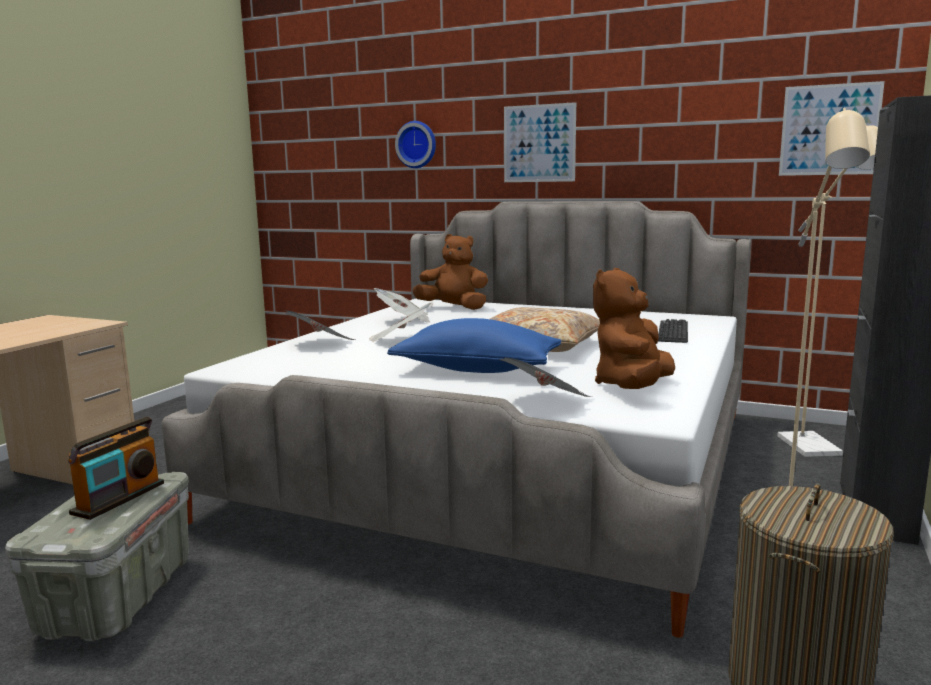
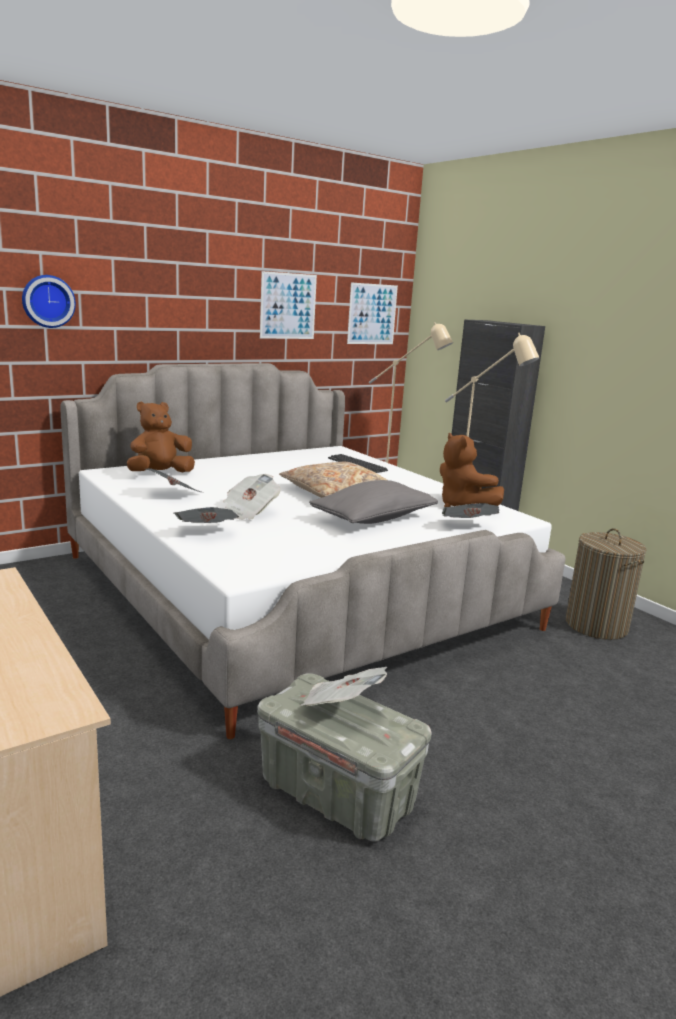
camera: 60 degrees left, 5 degrees up
radio [68,417,164,520] -> newspaper [300,667,387,706]
blue pillow [387,318,562,373] -> grey pillow [309,480,438,524]
picture [504,102,576,182] -> picture moved to [260,271,317,339]

